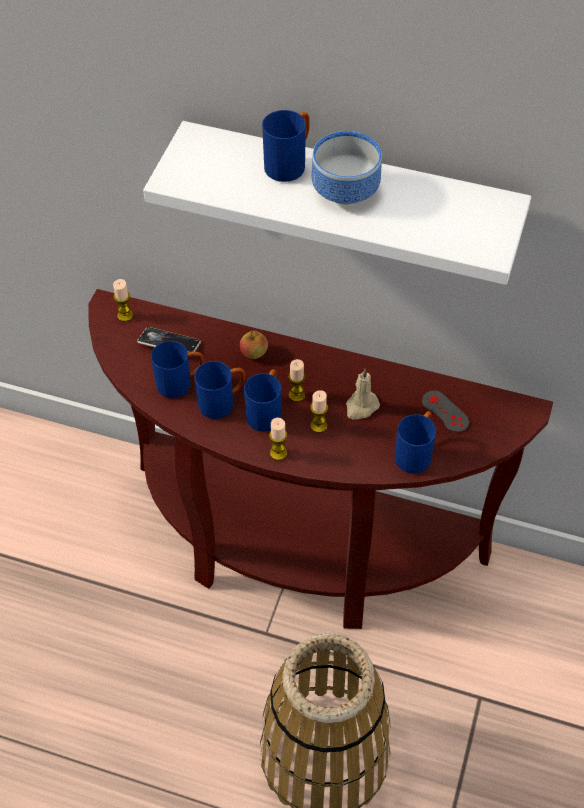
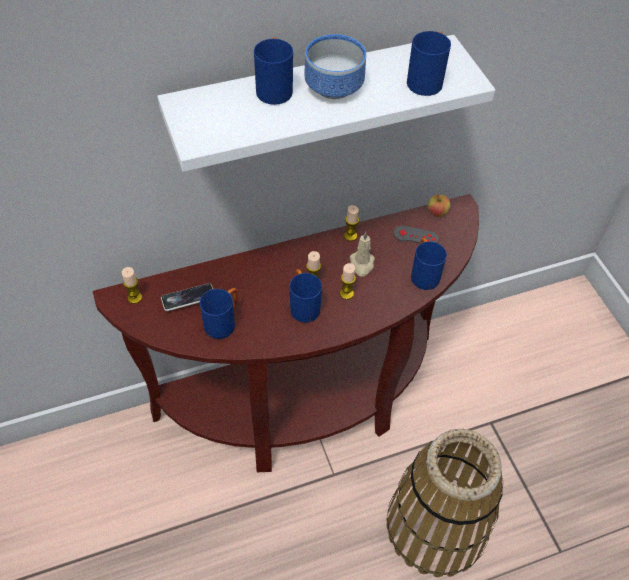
camera: 40 degrees left, 0 degrees up
blue mug [194,361,245,419] -> blue mug moved to [407,31,451,96]
apple [240,330,268,359] -> apple moved to [428,194,450,217]
candle [269,418,287,460] -> candle moved to [344,205,359,241]

